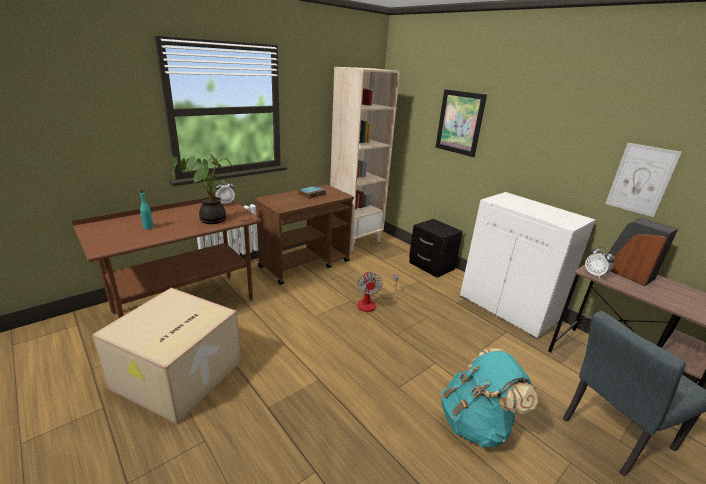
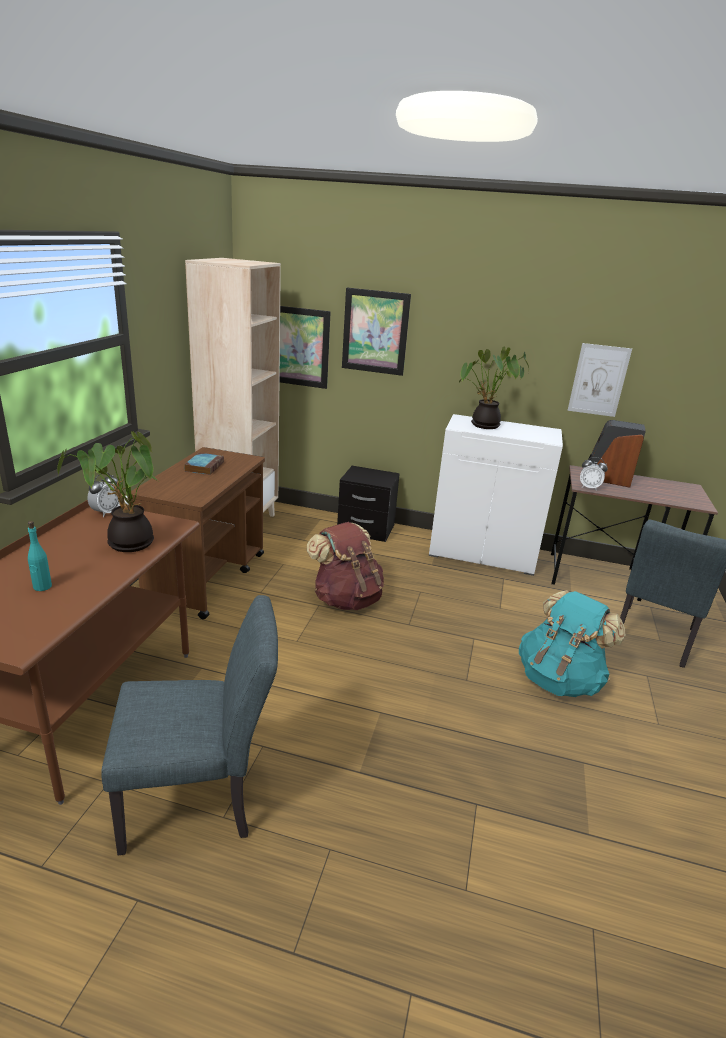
camera: 35 degrees left, 0 degrees up
cardboard box [92,288,241,424] -> grey chair [101,595,278,856]
fan [357,271,399,312] -> brown backpack [307,522,384,610]
none -> picture [279,306,331,389]
none -> potted plant [459,347,529,429]

